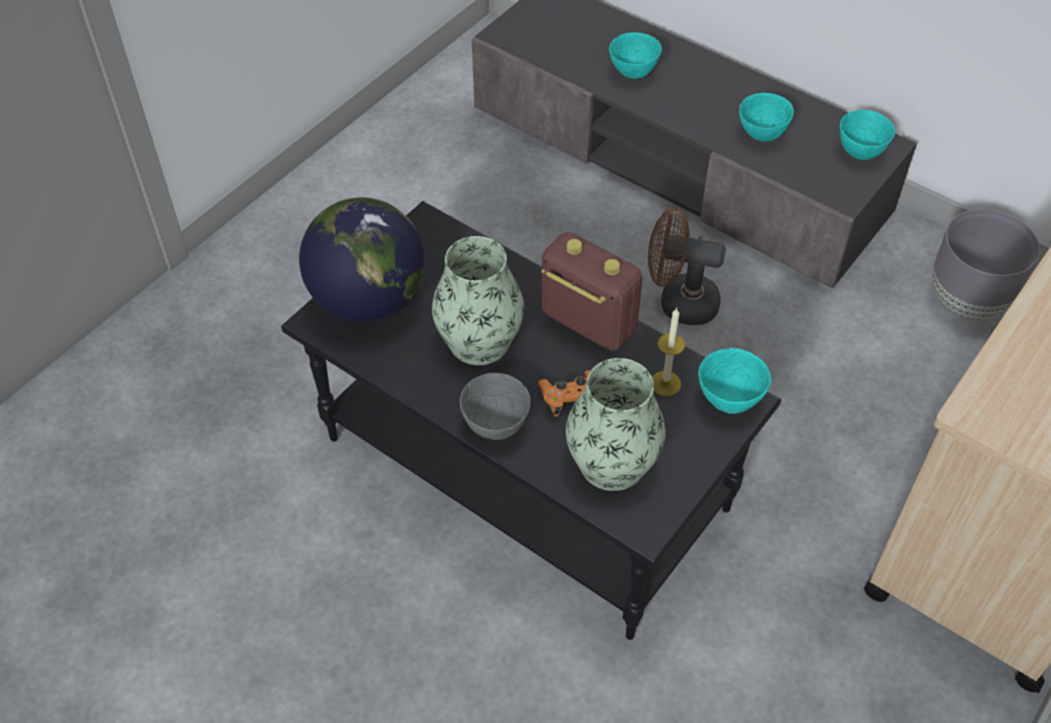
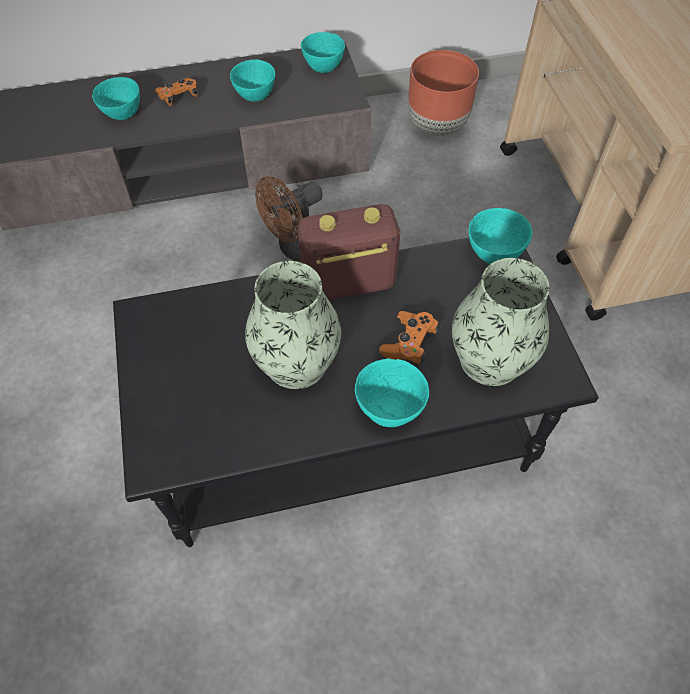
camera: 50 degrees left, 5 degrees up
globe [299,197,424,322] -> none
grey bowl [460,373,530,440] -> turquoise bowl [355,358,429,427]
candle [652,308,685,396] -> none
grey planter [932,209,1040,321] -> brown planter [408,50,479,136]
none -> orange game controller [155,78,197,106]

